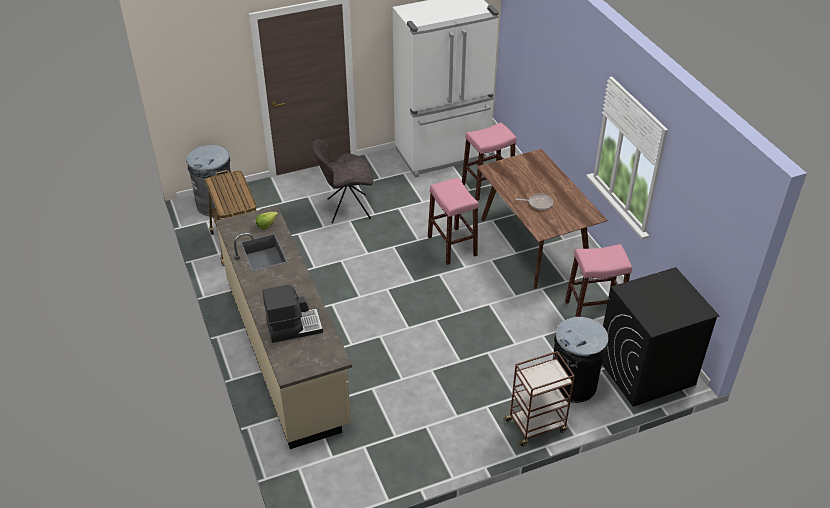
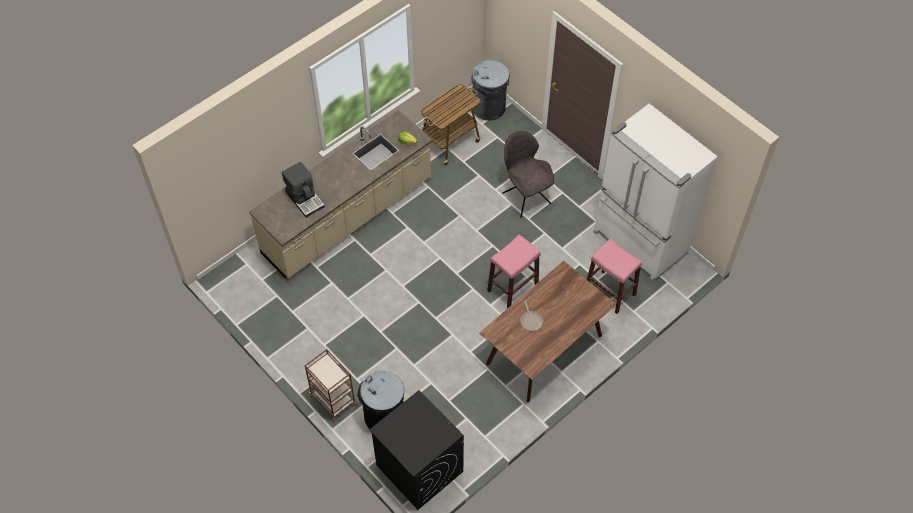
camera: 70 degrees right, 15 degrees up
pink stool [565,244,632,317] -> none

